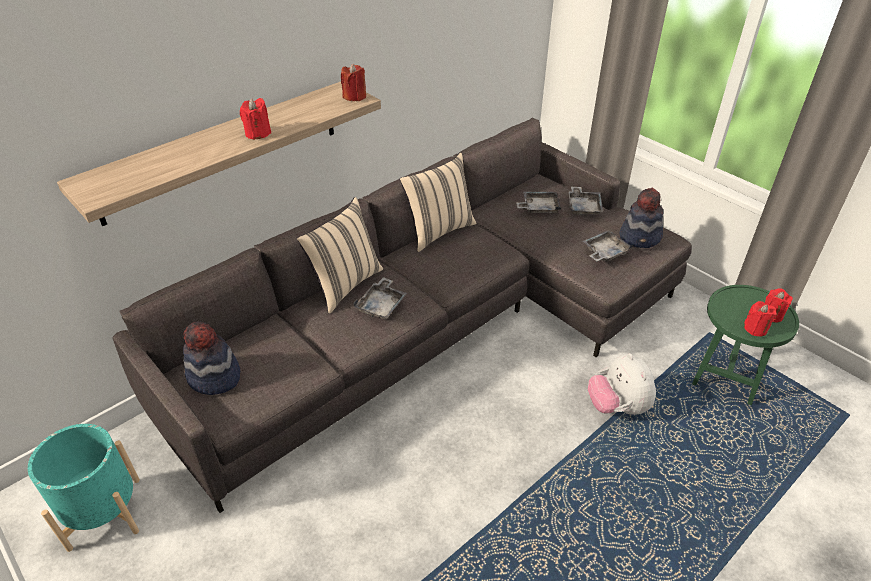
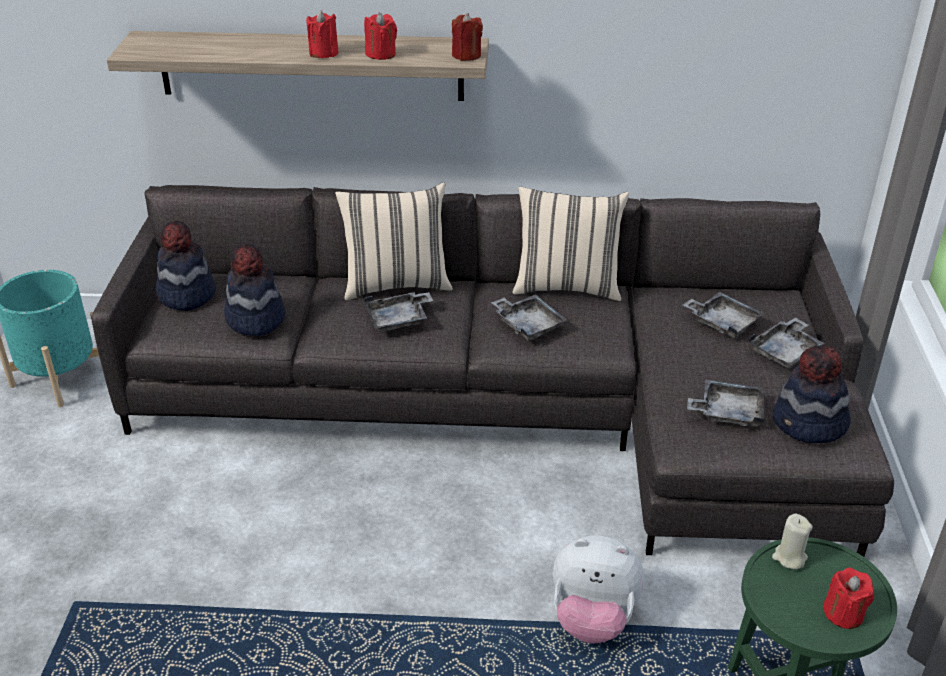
camera: 45 degrees right, 5 degrees down
plush toy [588,353,656,415] -> plush toy turned 105 degrees counterclockwise [553,536,644,644]
red candle [744,301,777,337] -> red candle moved to [364,12,397,60]
none -> hat [224,243,286,336]
none -> grey tray [491,294,567,341]
none -> beige candle [772,514,813,569]

